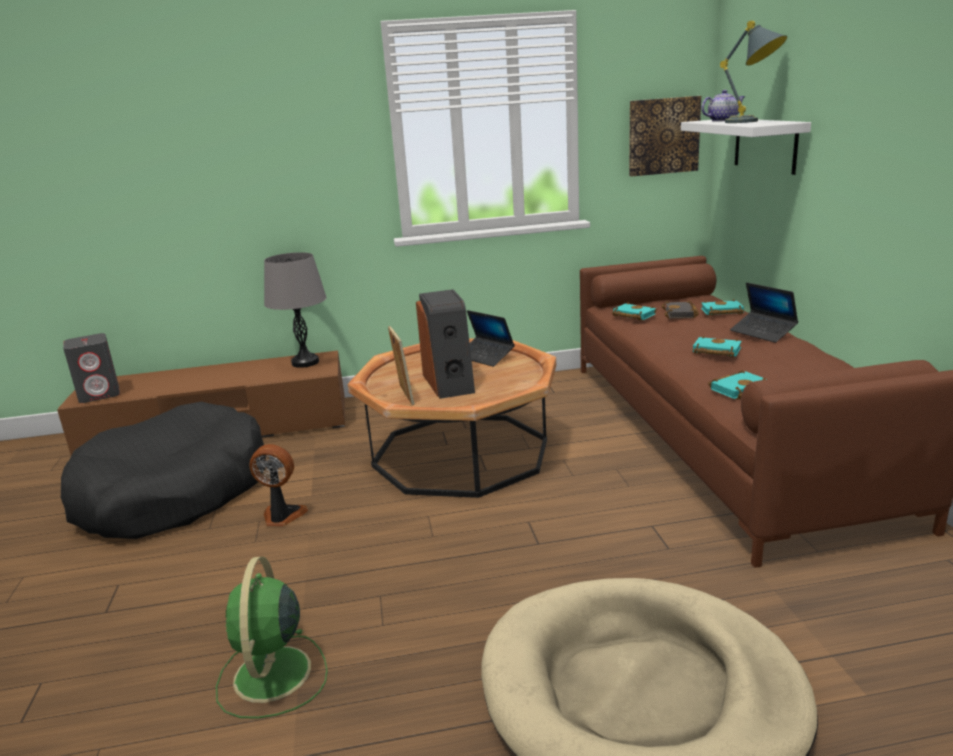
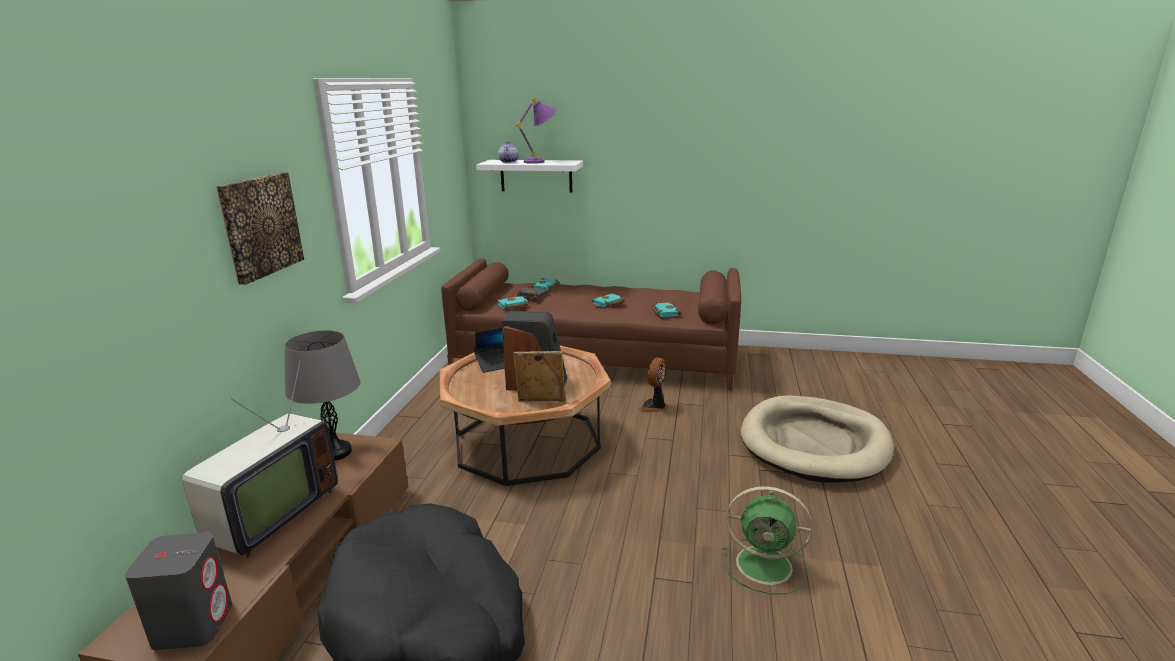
camera: 70 degrees left, 0 degrees up
fan [249,444,309,526] -> fan moved to [638,357,668,412]
picture [629,96,701,176] -> picture moved to [216,173,304,285]
grey table lamp [720,21,787,123] -> purple table lamp [516,98,557,164]
laptop [730,283,799,343] -> none
none -> television [182,360,338,557]

